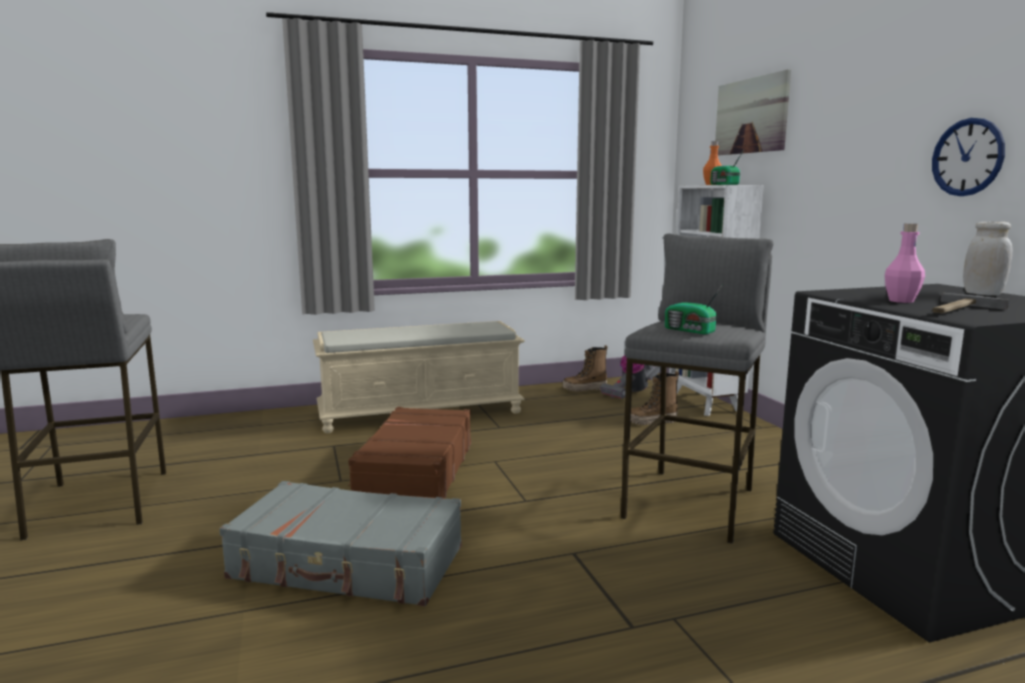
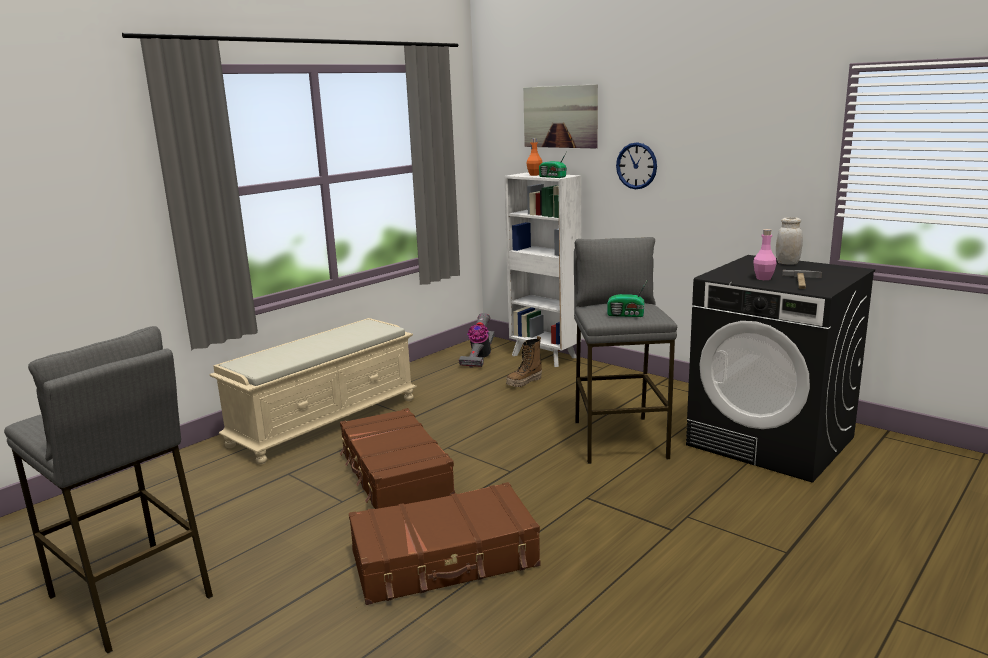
camera: 30 degrees left, 5 degrees up
grey suitcase [219,481,462,606] -> brown suitcase [349,482,540,605]
boot [562,345,608,391] -> none
wall clock [932,118,1005,196] -> wall clock moved to [616,142,657,189]

